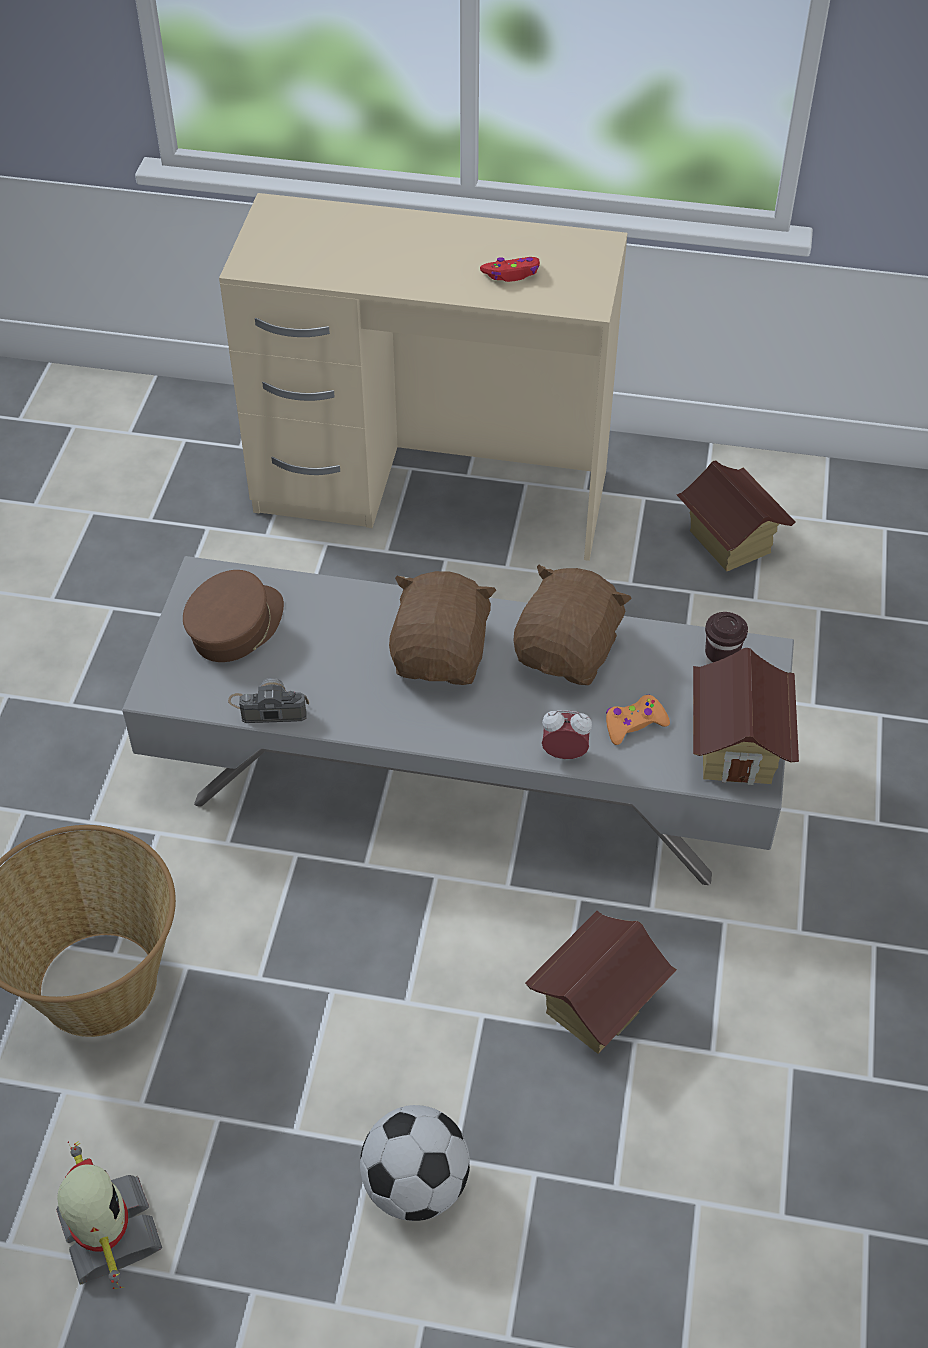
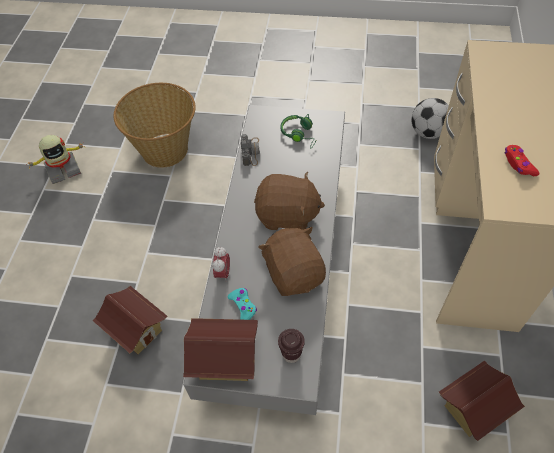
camera: 90 degrees right, 5 degrees up
brown cap [183,570,284,662] -> green headphones [281,114,317,148]
football [360,1105,470,1221] -> football moved to [412,98,449,139]
brown plush toy [513,565,632,685] -> brown plush toy turned 135 degrees counterclockwise [258,227,326,296]
orange game controller [606,695,670,745] -> turquoise game controller [228,288,257,320]

